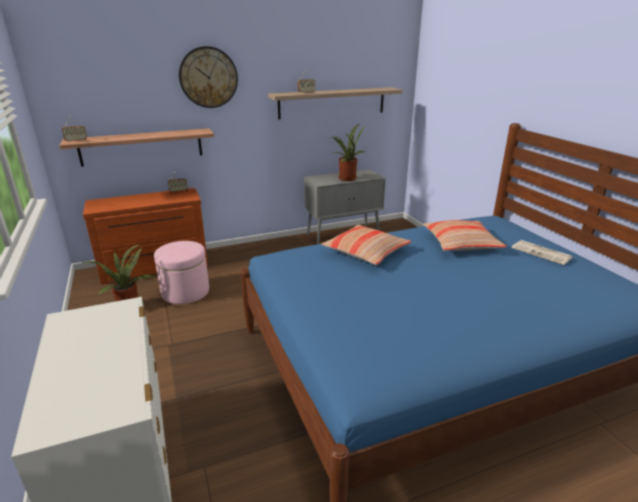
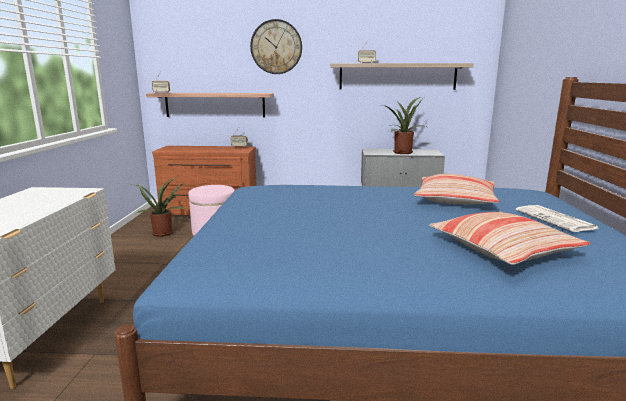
camera: 25 degrees right, 10 degrees down
pillow [321,225,412,265] -> pillow moved to [429,211,591,265]

